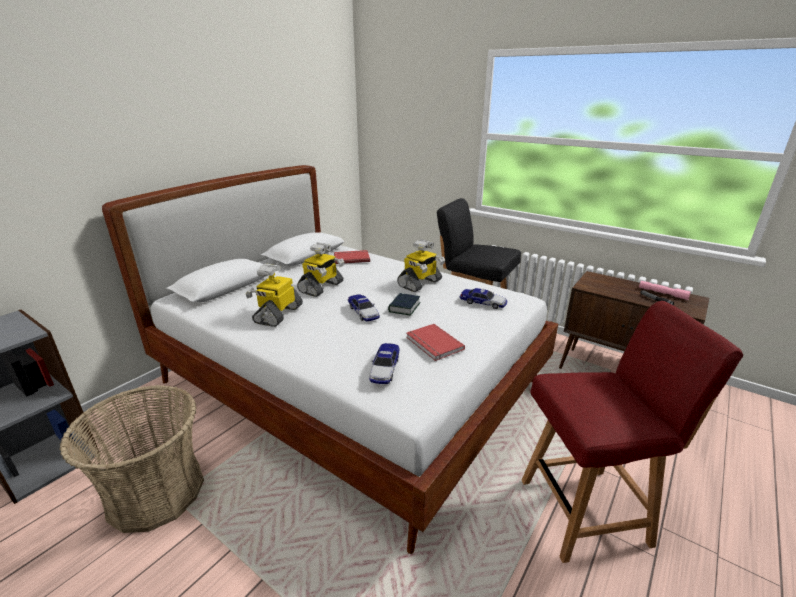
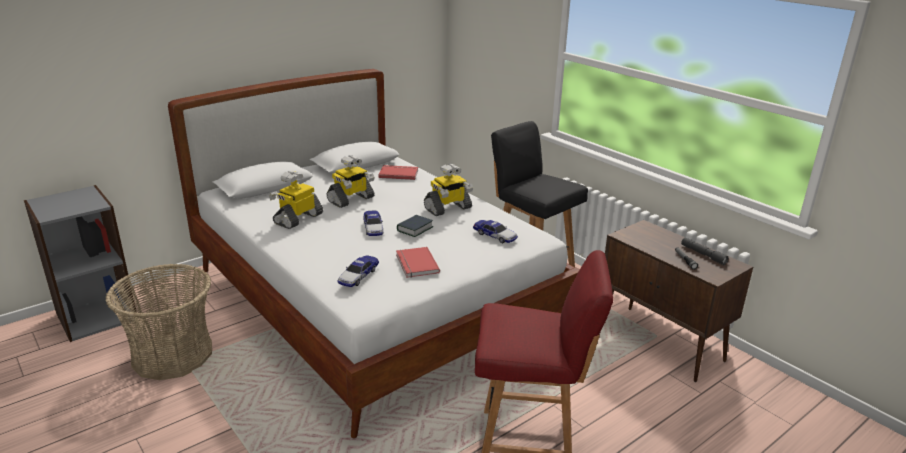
camera: 15 degrees right, 0 degrees up
pink flashlight [639,281,691,300] -> grey flashlight [681,237,729,265]

